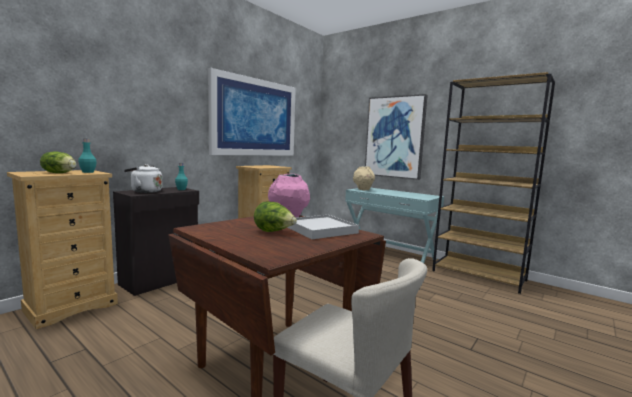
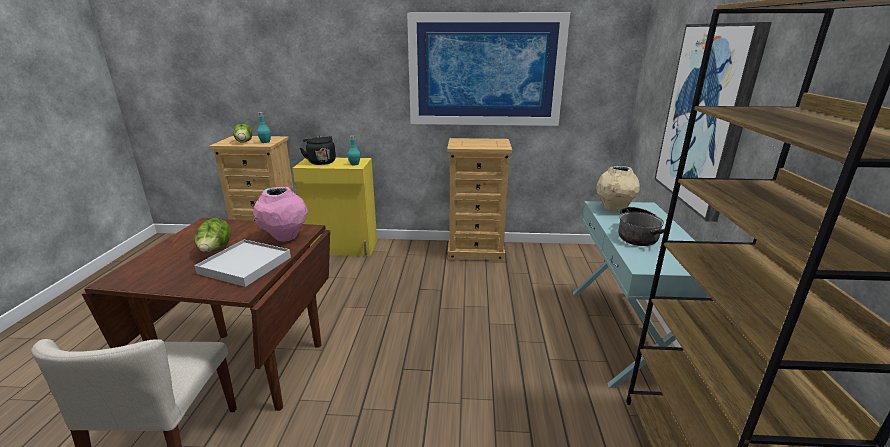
camera: 55 degrees right, 15 degrees up
black cabinet [113,187,199,296] -> yellow cabinet [293,158,377,256]
white kettle [124,164,162,193] -> black kettle [300,136,336,165]
none -> cooking pot [618,207,665,246]

